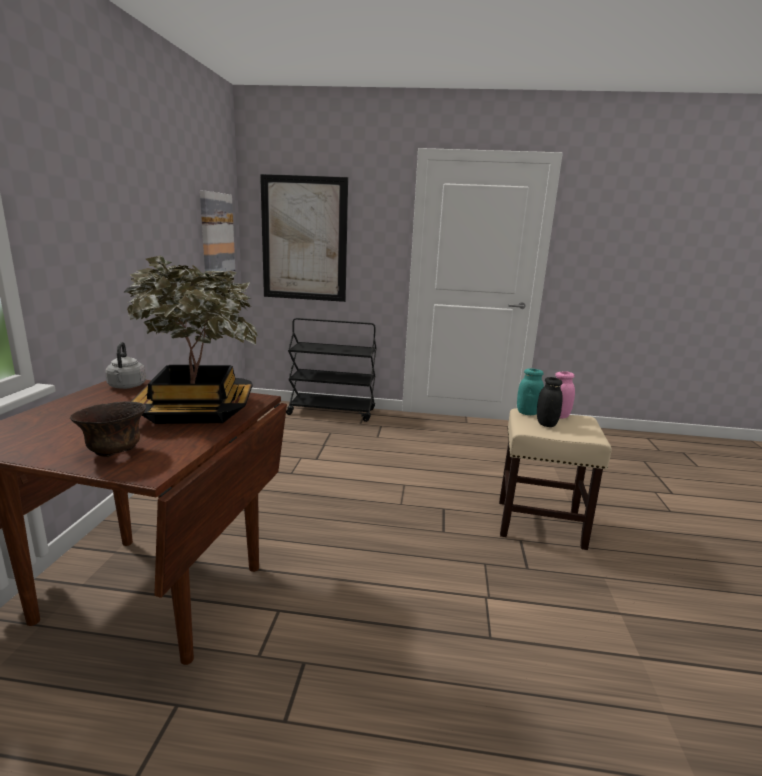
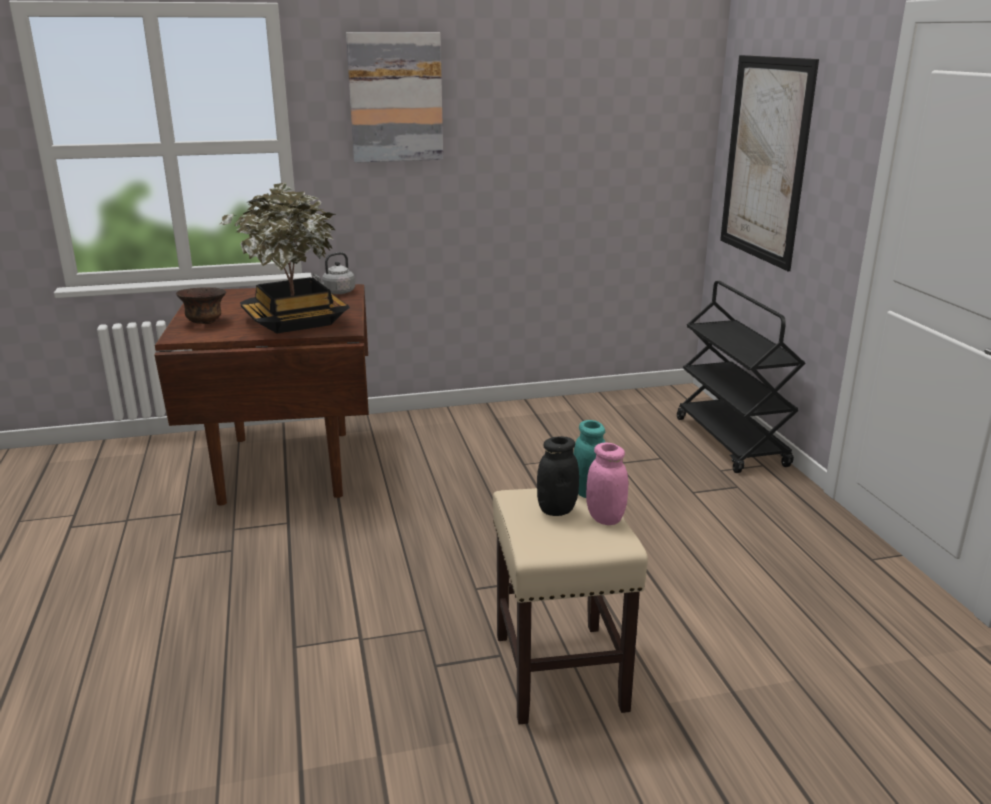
camera: 70 degrees right, 5 degrees up
picture [200,190,236,276] -> picture moved to [346,32,443,163]

